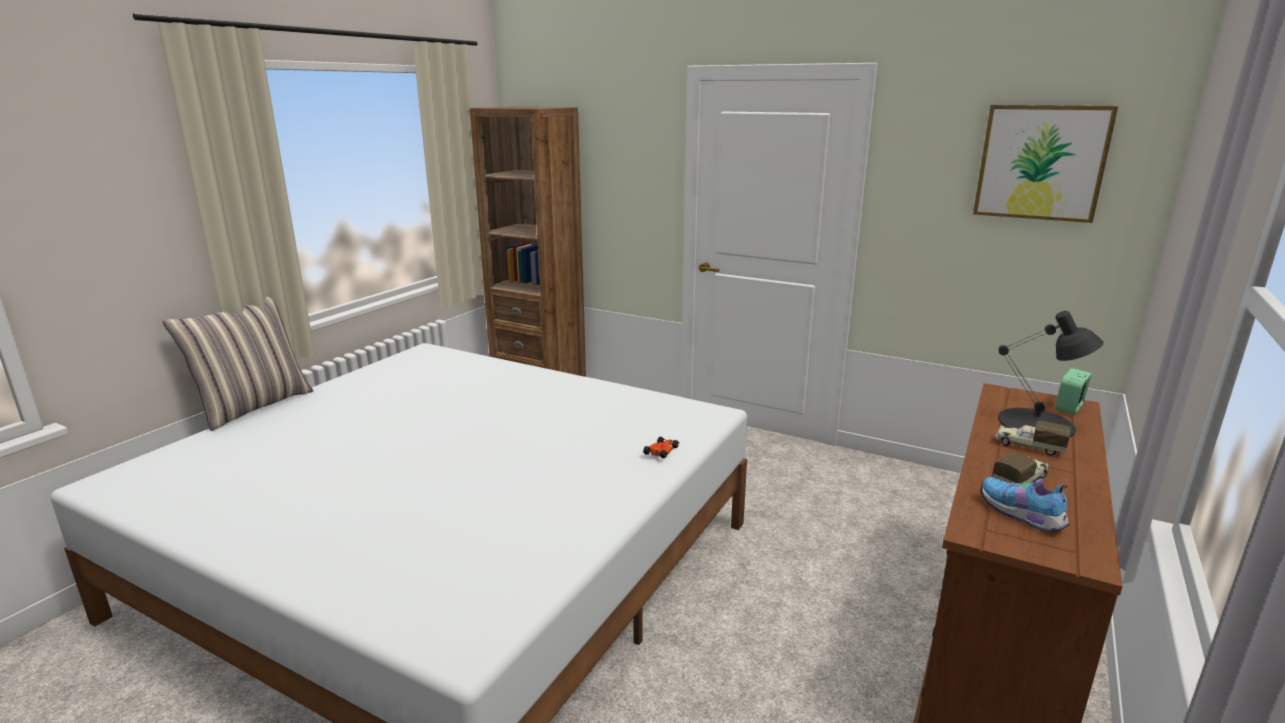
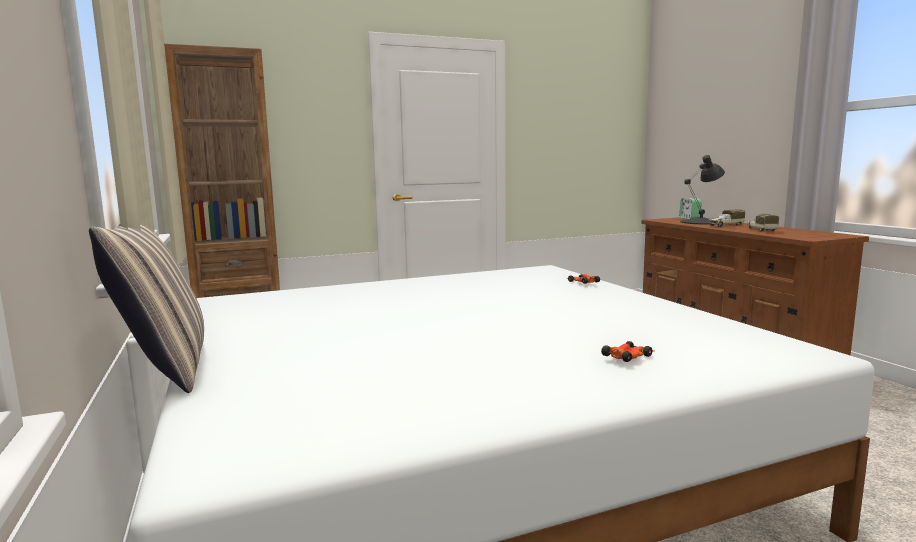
camera: 50 degrees left, 10 degrees down
picture [973,105,1118,223] -> none
shoe [981,477,1070,532] -> none
none -> toy car [601,341,654,362]

